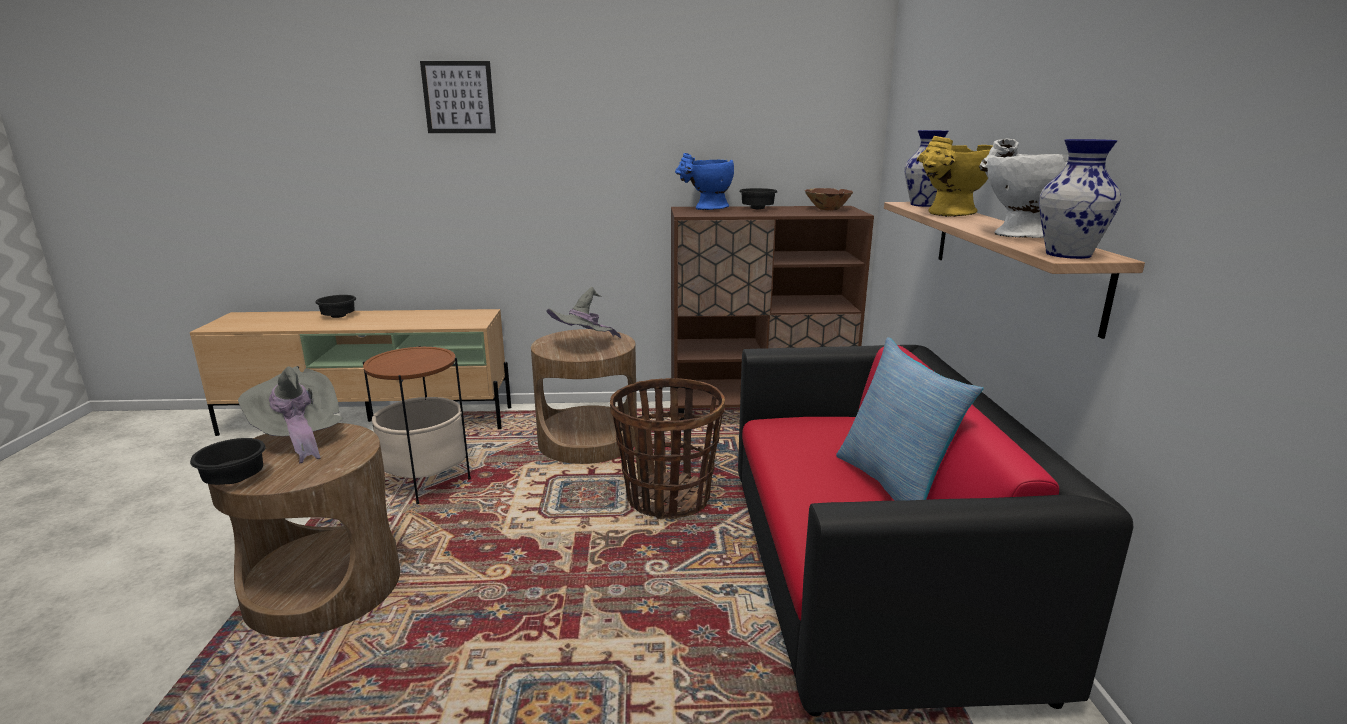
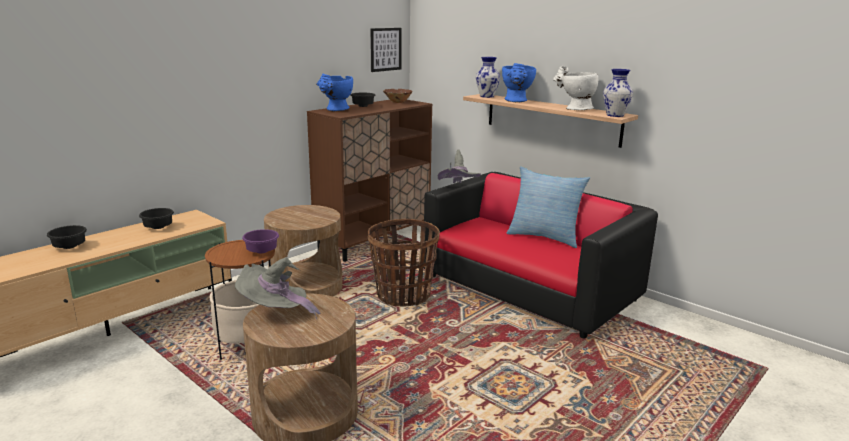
camera: 45 degrees left, 0 degrees up
black bowl [190,438,266,485] -> black bowl moved to [139,208,174,229]
picture [420,61,496,133] -> picture moved to [370,28,402,72]
grey hat [546,287,621,338] -> grey hat moved to [438,149,481,183]
yellow vase [916,136,993,217] -> blue vase [502,63,536,102]
none -> purple bowl [242,229,279,253]

